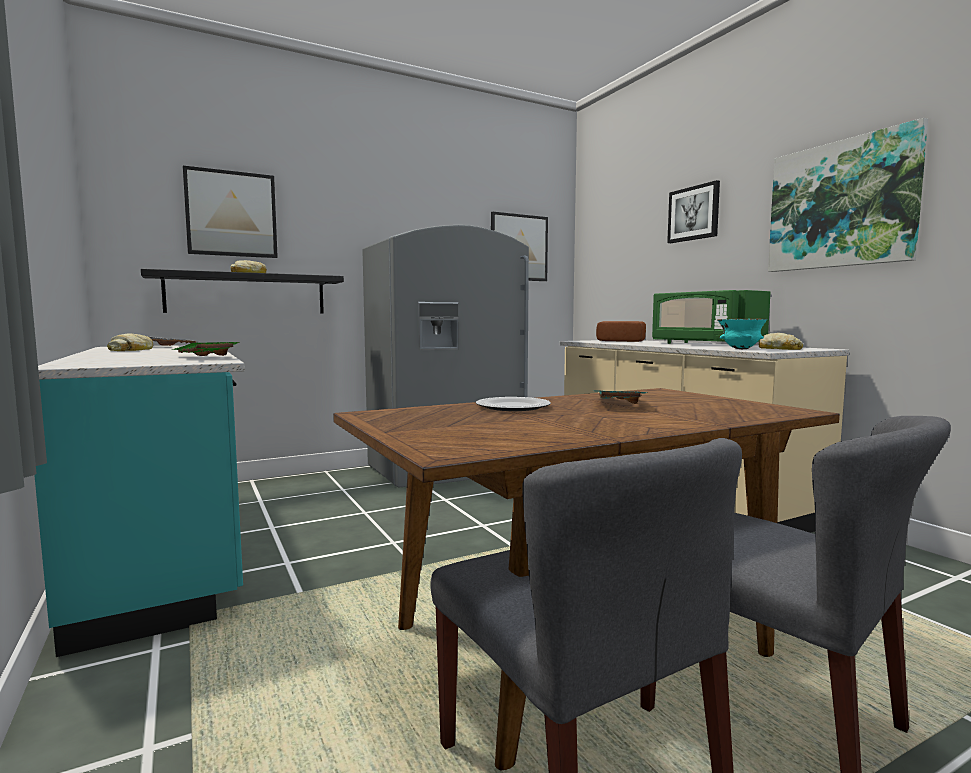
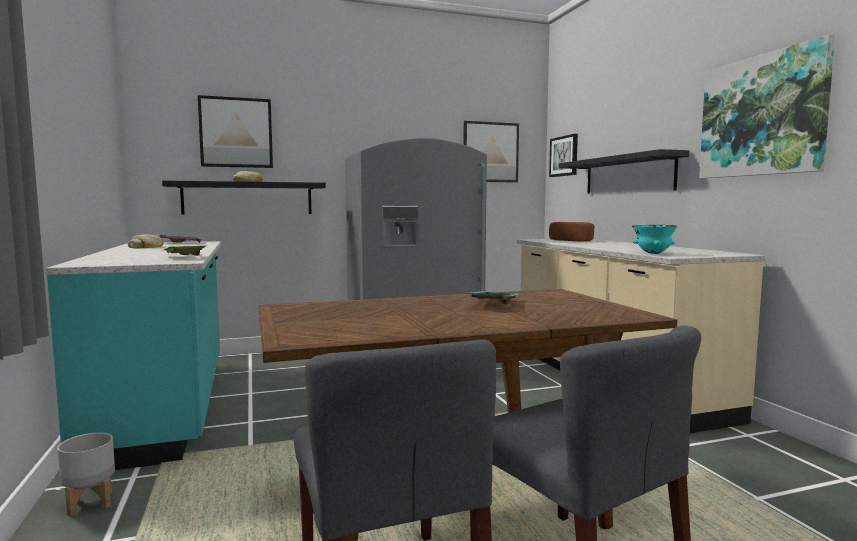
camera: 10 degrees right, 0 degrees up
plate [476,397,551,411] -> none
green microwave [652,290,771,346] -> none
picture [667,180,720,243] -> picture moved to [549,134,578,177]
bread [758,333,803,350] -> none
none -> grey planter [57,433,115,516]
none -> black shelf [559,149,689,194]

